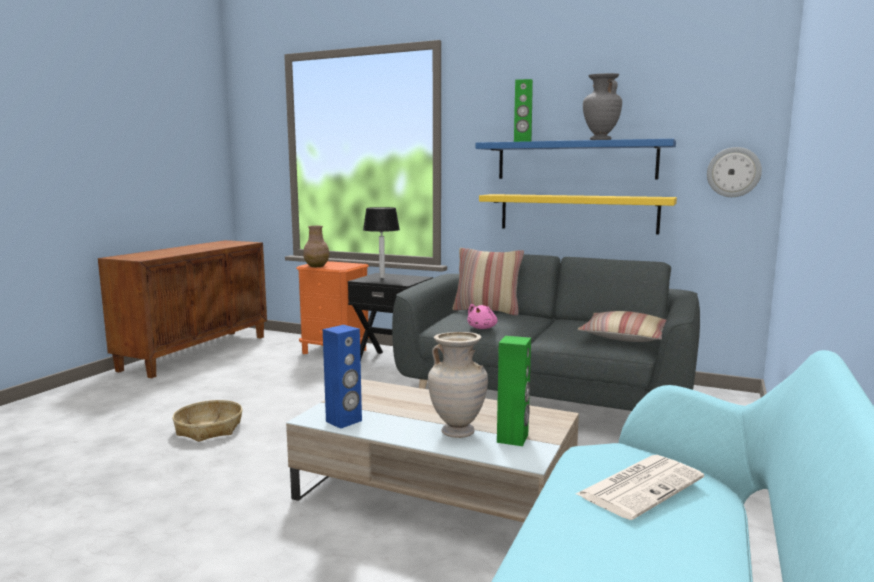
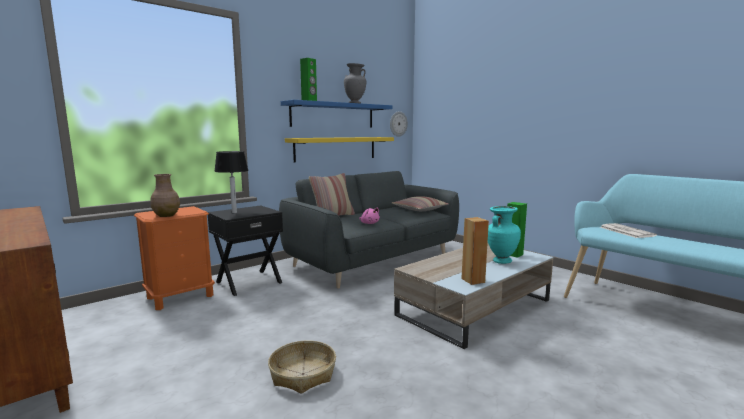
camera: 65 degrees left, 0 degrees up
blue speaker [323,325,362,429] -> brown speaker [461,217,489,285]
beige vase [428,332,488,438] -> turquoise vase [488,206,521,264]

